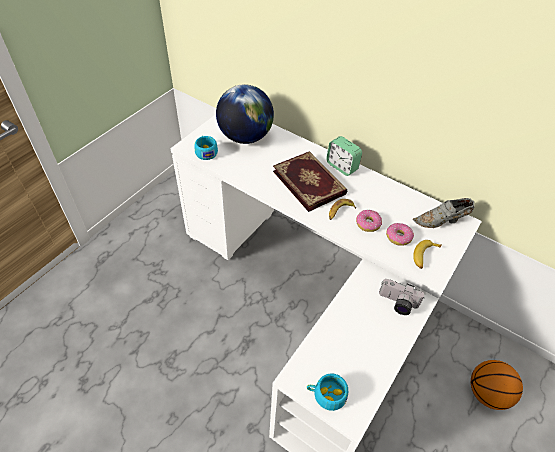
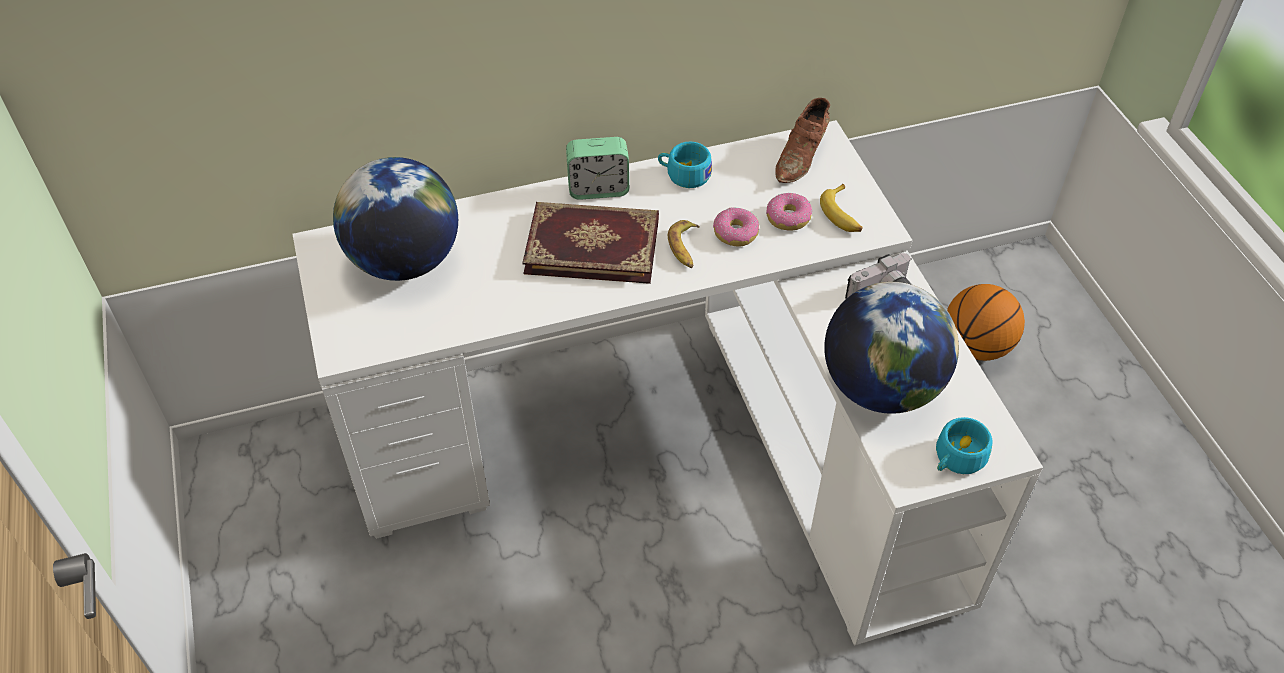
camera: 50 degrees left, 0 degrees up
turquoise cup [195,136,218,160] -> turquoise cup moved to [658,142,712,188]
grey shoe [413,198,475,228] -> brown shoe [775,98,830,183]
none -> globe [824,282,959,414]

